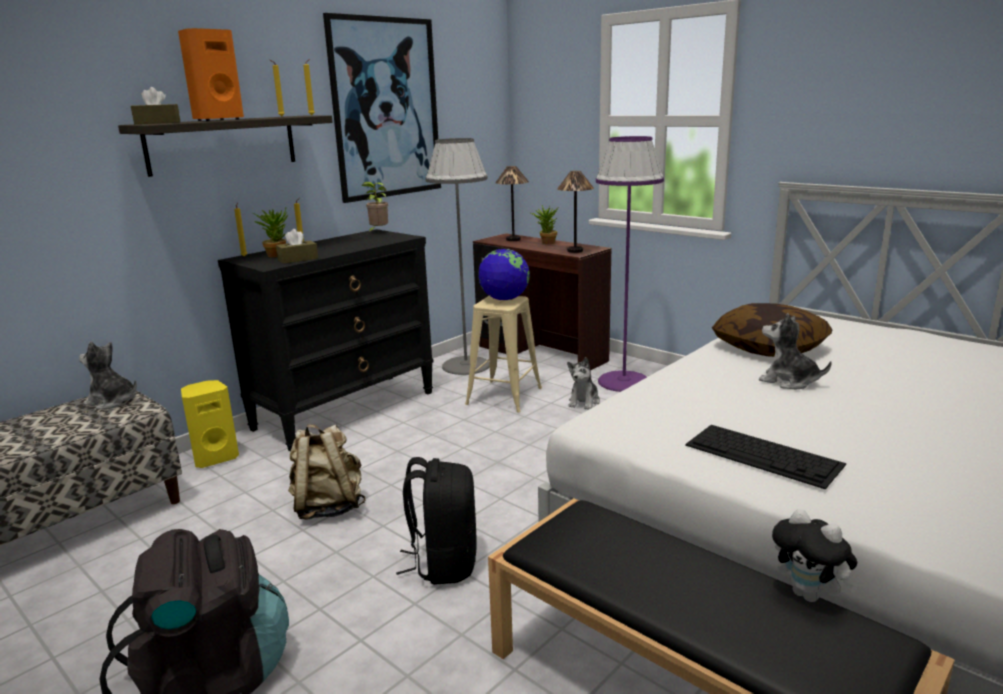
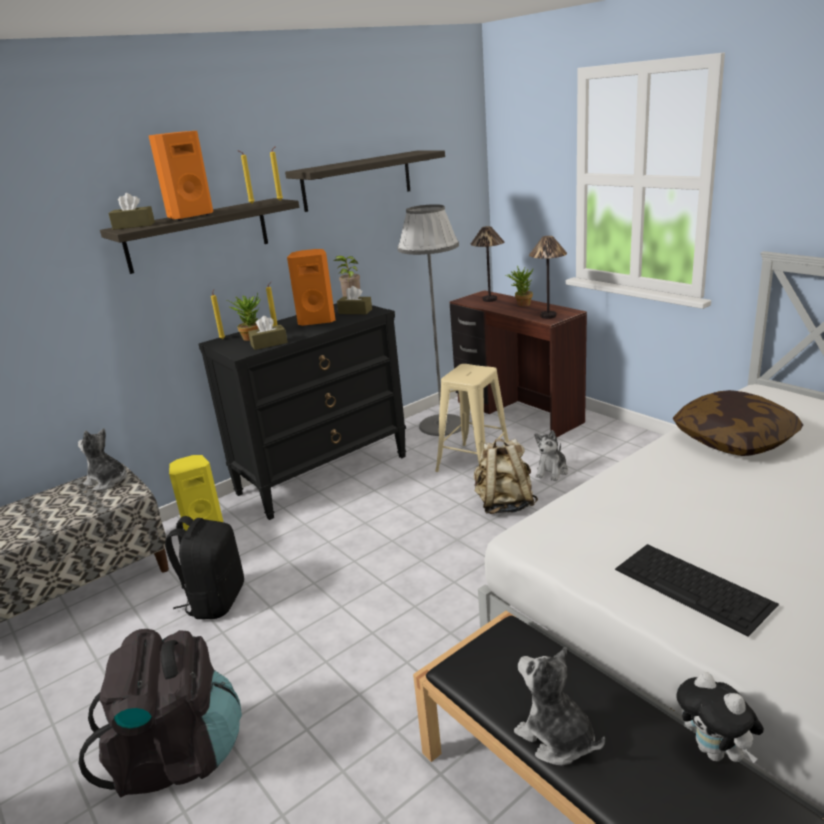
camera: 10 degrees right, 5 degrees up
beige backpack [288,424,365,520] -> beige backpack moved to [474,439,538,514]
picture [323,13,441,203] -> shelf [285,151,445,212]
black backpack [396,457,477,585] -> black backpack moved to [165,516,244,619]
globe [478,249,530,300] -> none
purple floor lamp [596,136,664,392] -> none
plush toy [759,313,832,389] -> plush toy moved to [514,646,605,765]
none -> orange speaker [287,249,335,326]
none -> brown tissue box [337,286,372,314]

